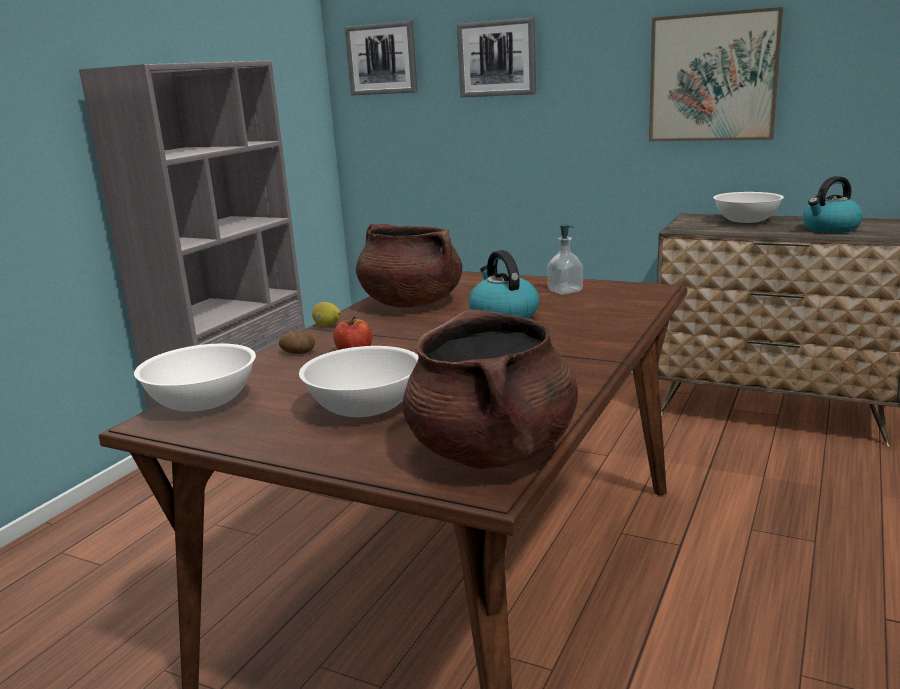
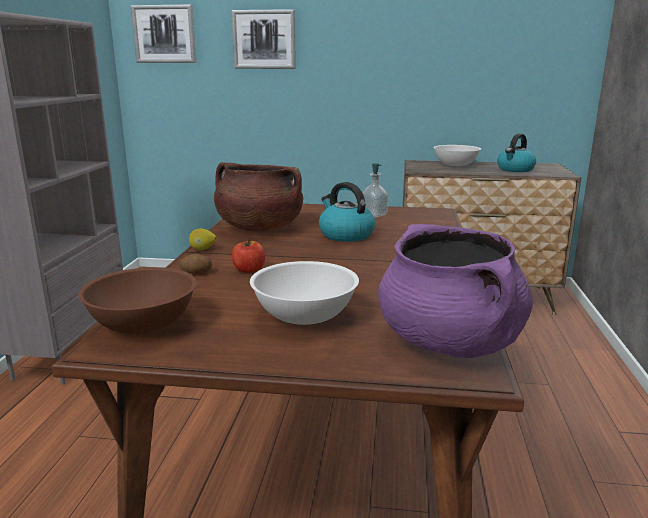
camera: 20 degrees left, 0 degrees up
white bowl [134,344,256,412] -> brown bowl [78,267,197,334]
brown cooking pot [403,310,578,469] -> purple cooking pot [378,224,533,358]
picture [649,7,783,141] -> none

